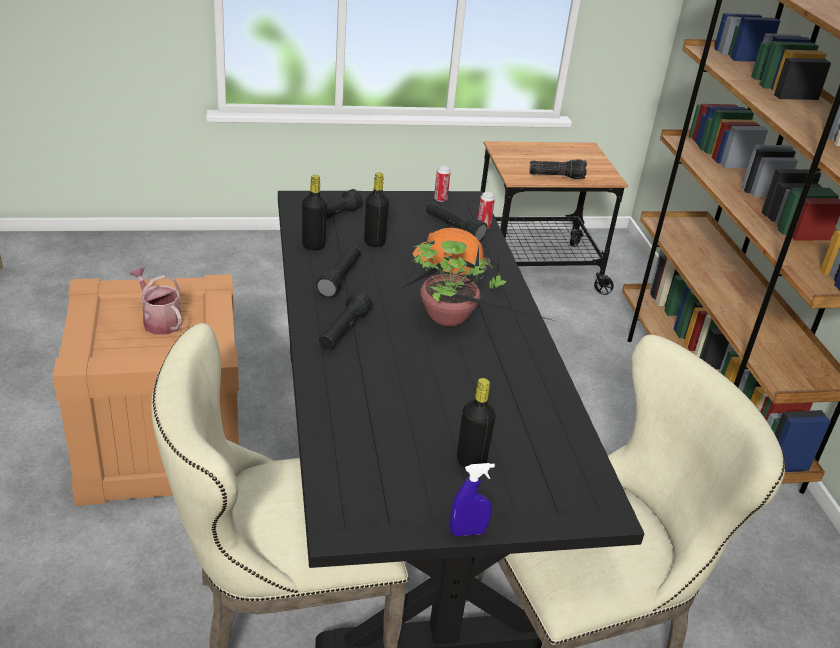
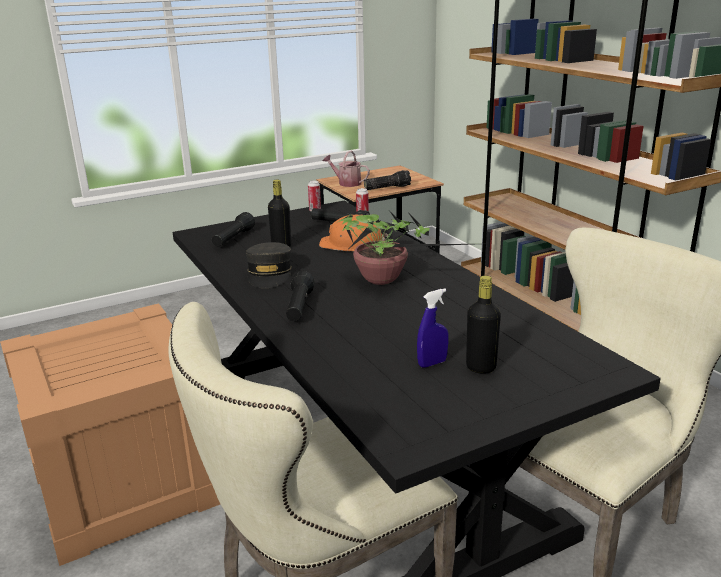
camera: 15 degrees left, 10 degrees down
watering can [129,267,182,335] -> watering can moved to [323,150,370,187]
black bottle [302,175,327,250] -> none
black flashlight [316,246,361,298] -> grey cap [246,242,292,288]
blue spray bottle [450,463,495,536] -> blue spray bottle moved to [417,288,449,368]

